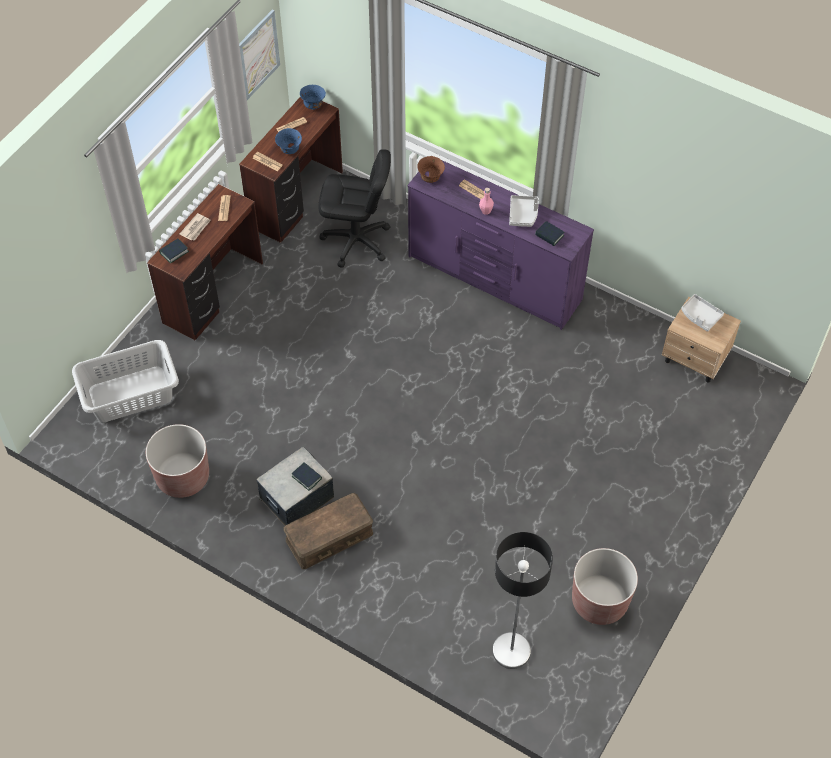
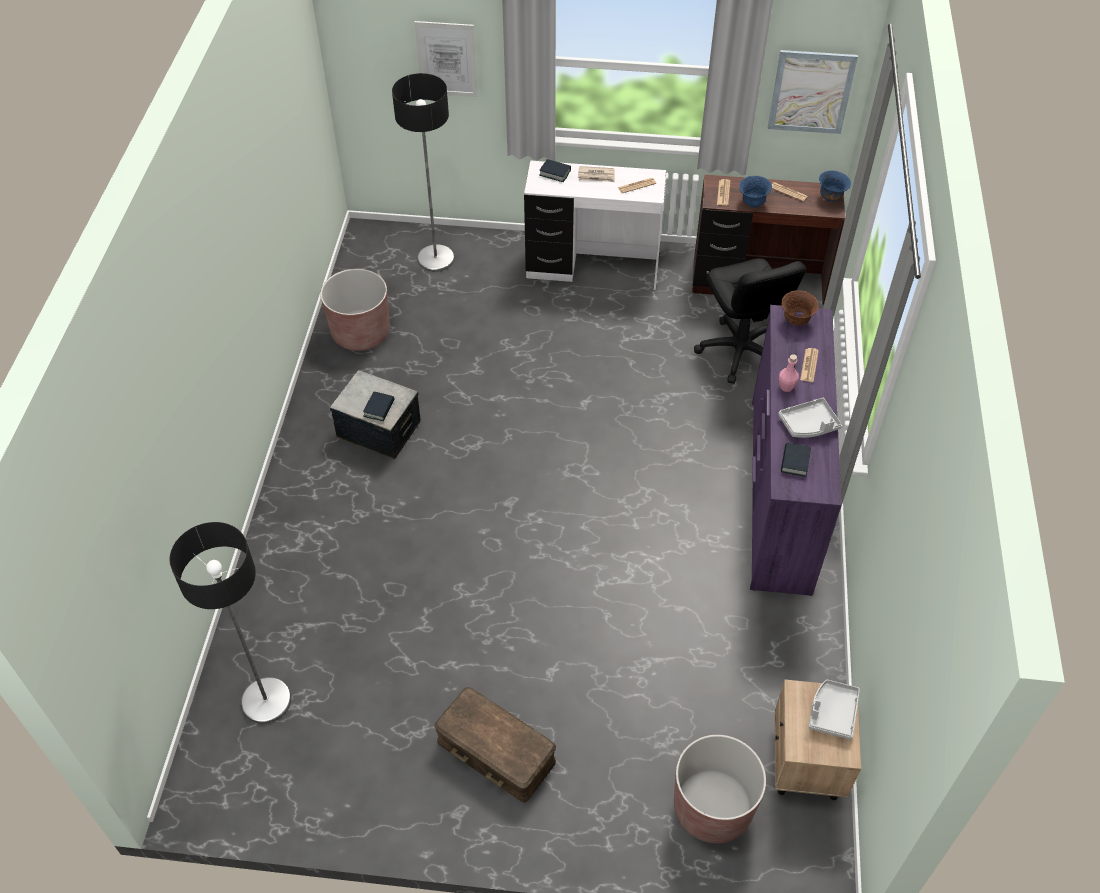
camera: 65 degrees right, 5 degrees down
grey laundry basket [72,340,179,422] -> floor lamp [392,73,455,272]
brown desk [147,184,263,340] -> white desk [524,160,666,290]
brown storage box [284,493,373,569] -> brown storage box moved to [434,687,556,803]
brown planter [572,548,638,625] -> brown planter moved to [674,735,766,843]
none -> picture [415,21,478,97]

